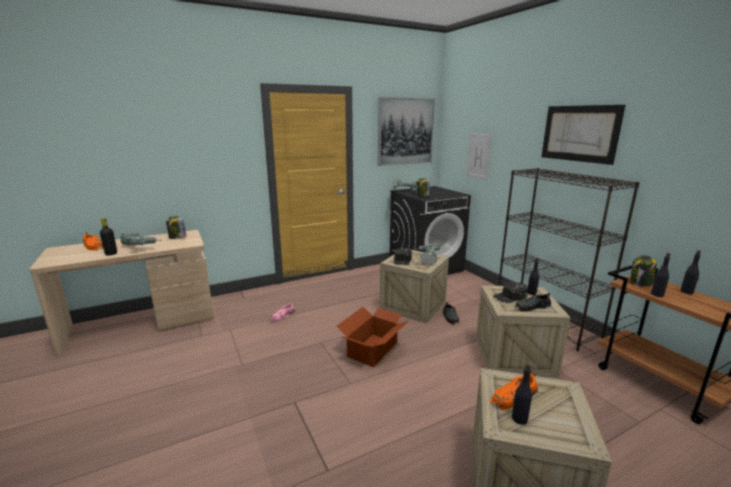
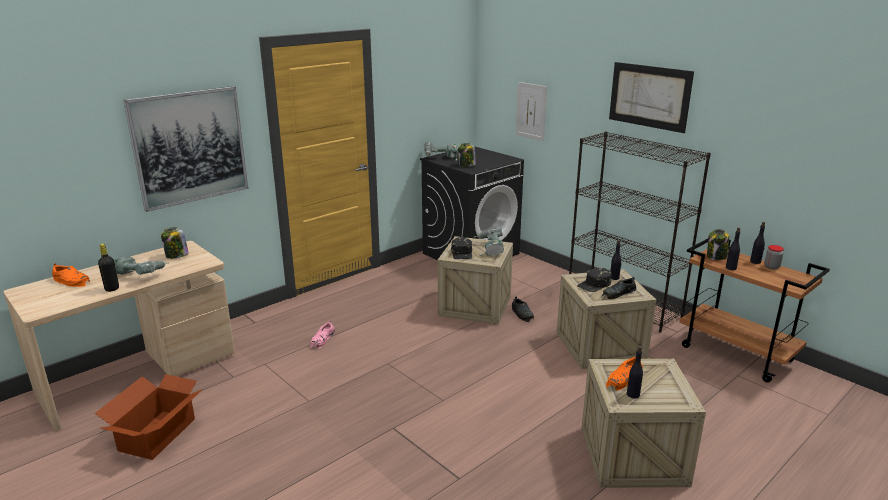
camera: 15 degrees left, 5 degrees up
cardboard box [336,307,408,367] -> cardboard box moved to [95,374,203,460]
picture [378,97,435,166] -> picture moved to [123,86,248,212]
none -> jar [765,245,784,270]

